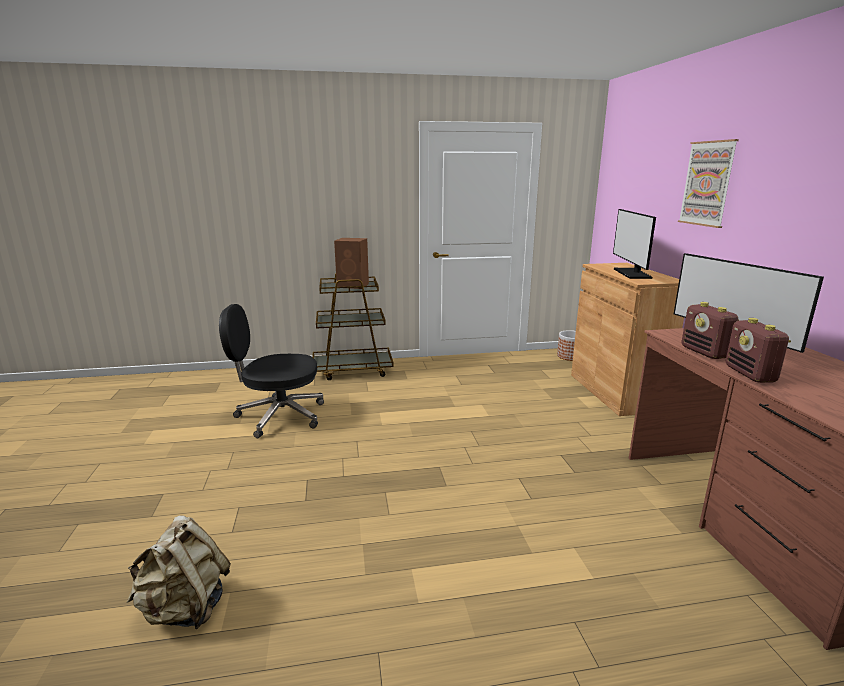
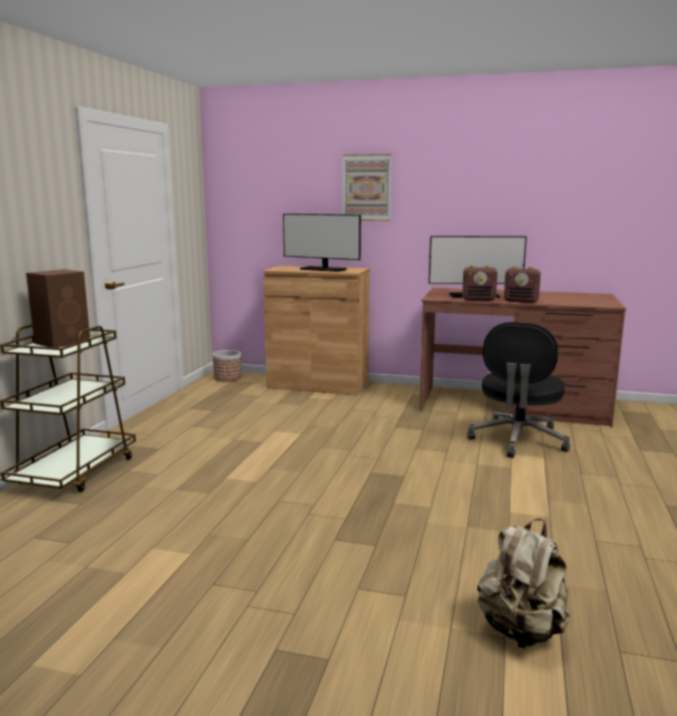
camera: 65 degrees left, 5 degrees down
black office chair [219,304,324,438] -> black office chair moved to [467,322,570,458]

